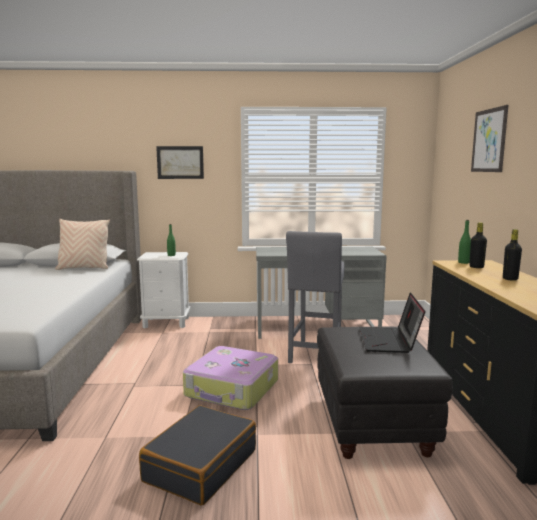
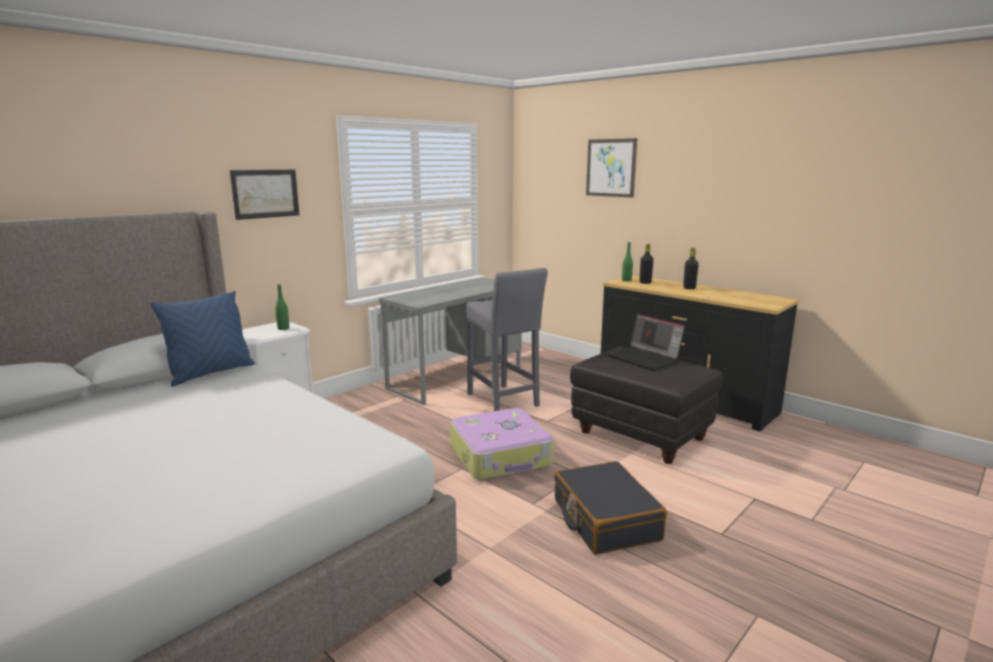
camera: 45 degrees left, 5 degrees up
beige pillow [55,219,110,270] -> blue pillow [151,290,255,387]

